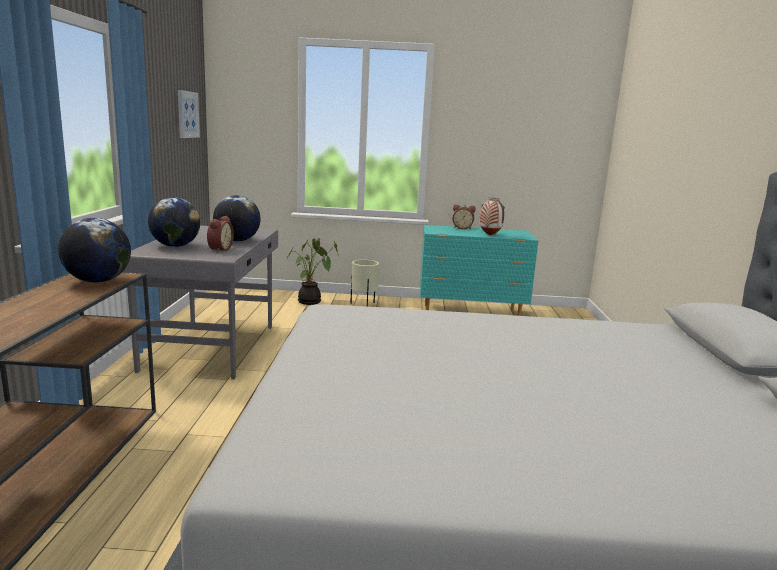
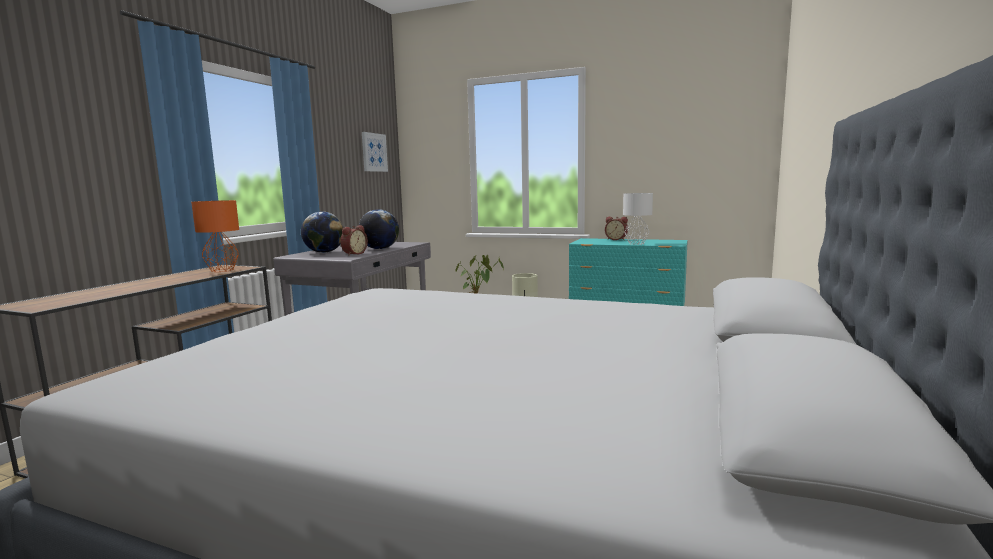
camera: 20 degrees right, 5 degrees down
globe [58,218,131,283] -> orange table lamp [191,200,239,272]
vase [480,198,505,235] -> grey table lamp [623,193,653,245]

